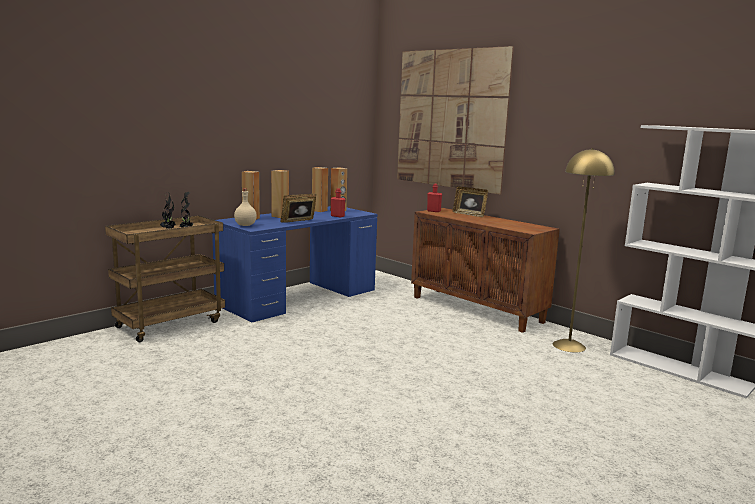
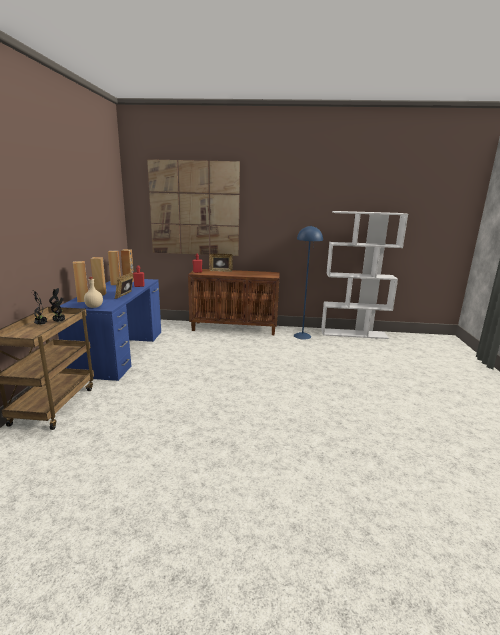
camera: 40 degrees left, 5 degrees up
yellow floor lamp [553,148,614,352] -> blue floor lamp [294,225,323,339]

